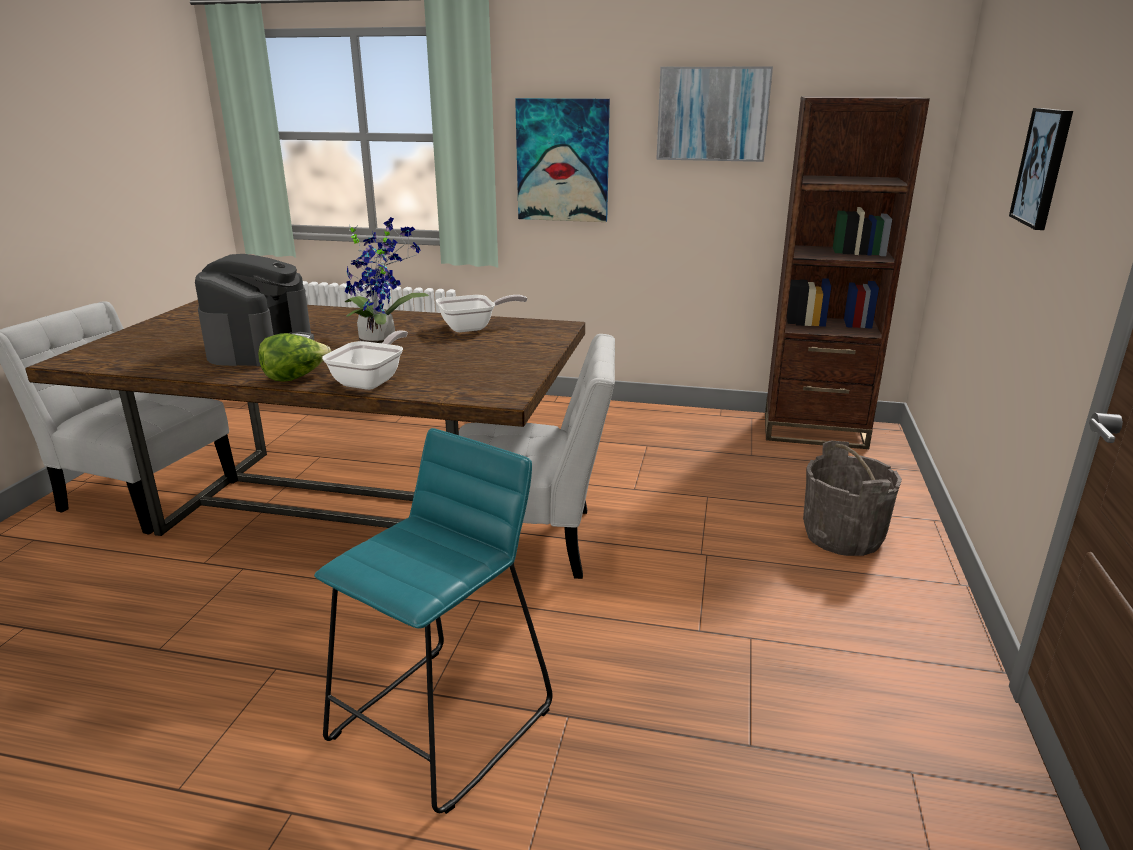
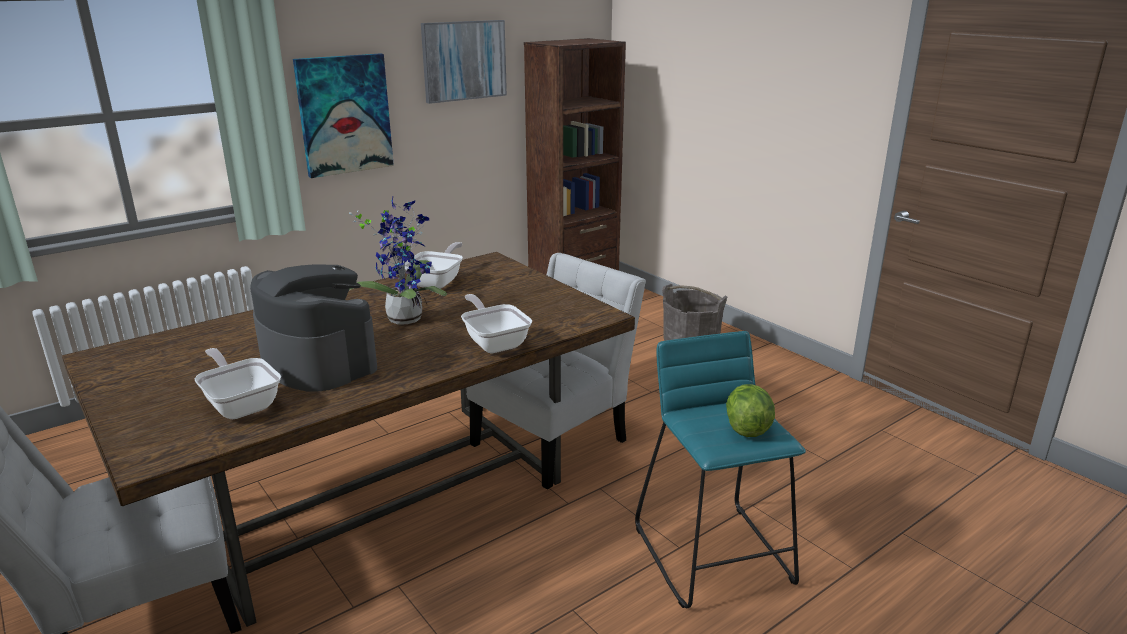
camera: 50 degrees left, 0 degrees up
lettuce [258,333,331,382] -> lettuce moved to [726,384,775,437]
picture [1009,108,1073,230] -> none
none -> frying pan [195,348,281,419]

